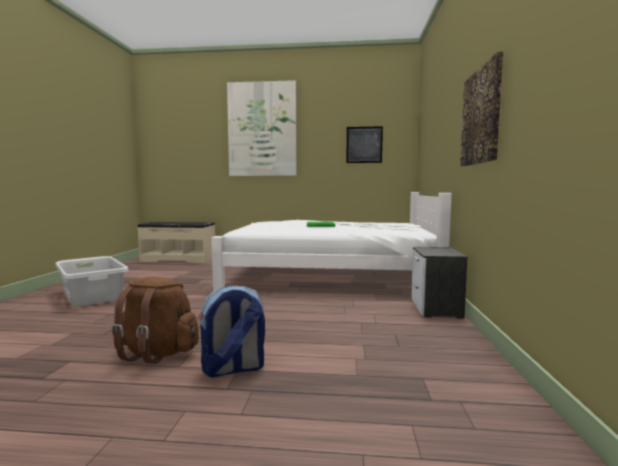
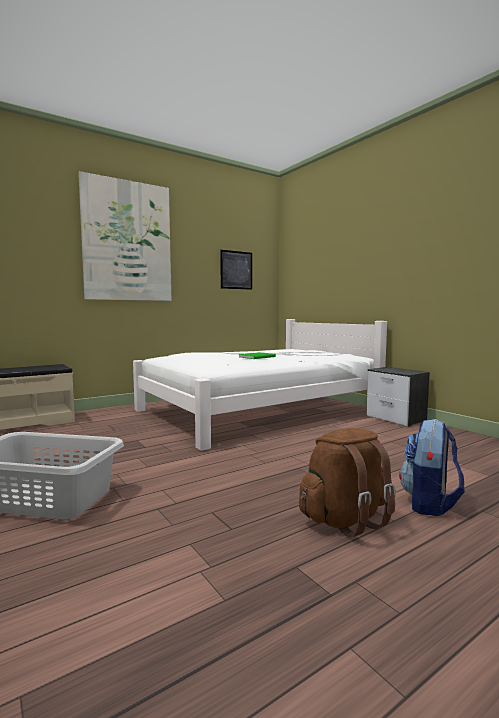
camera: 40 degrees left, 0 degrees up
picture [460,51,504,166] -> none

